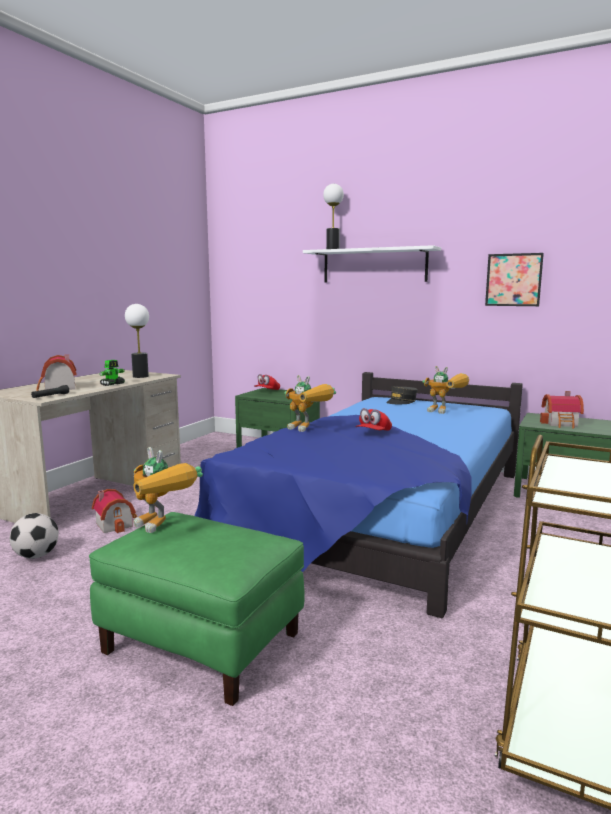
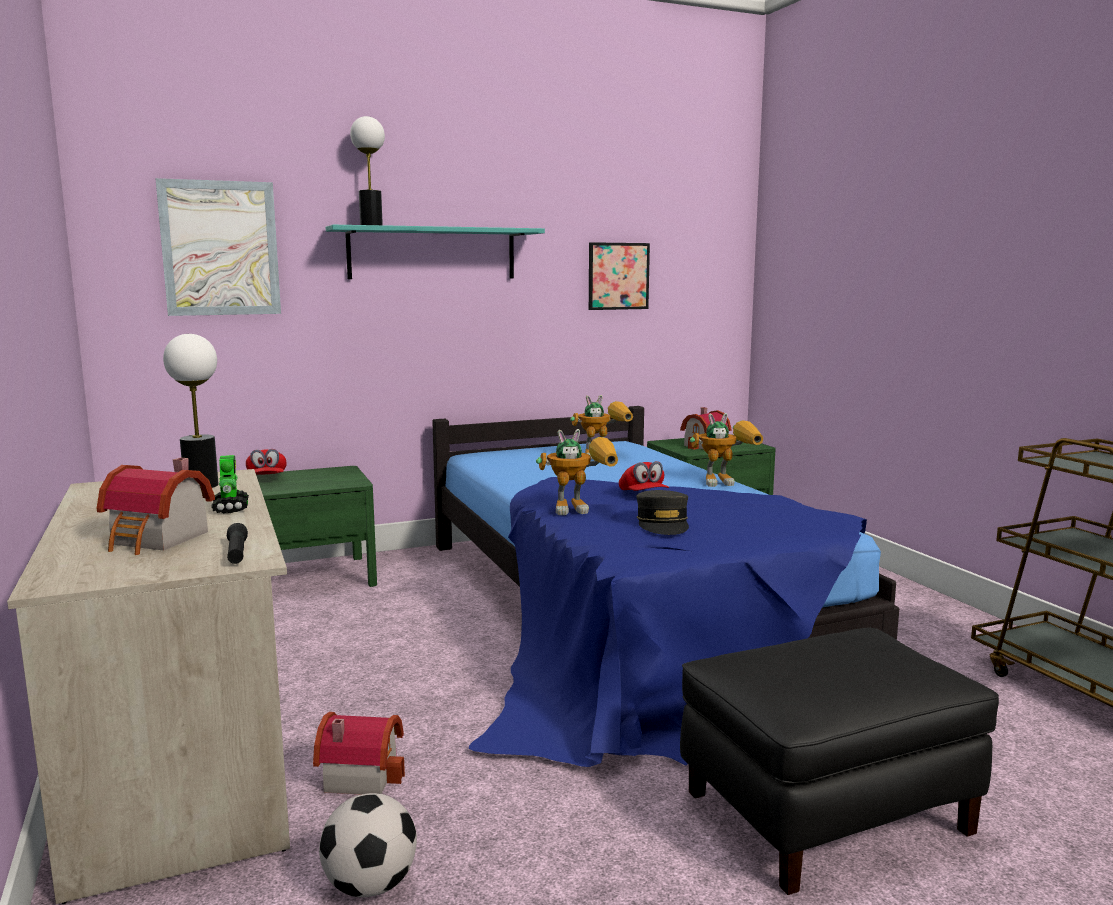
camera: 50 degrees left, 0 degrees up
green ottoman [89,512,305,706] -> black ottoman [680,627,999,895]
toy robot [133,447,203,533] -> toy robot moved to [690,413,763,487]
white shelf [303,245,441,282] -> turquoise shelf [326,225,545,279]
grey cap [386,386,418,404] -> grey cap moved to [636,490,689,535]
none -> picture [155,178,281,316]

